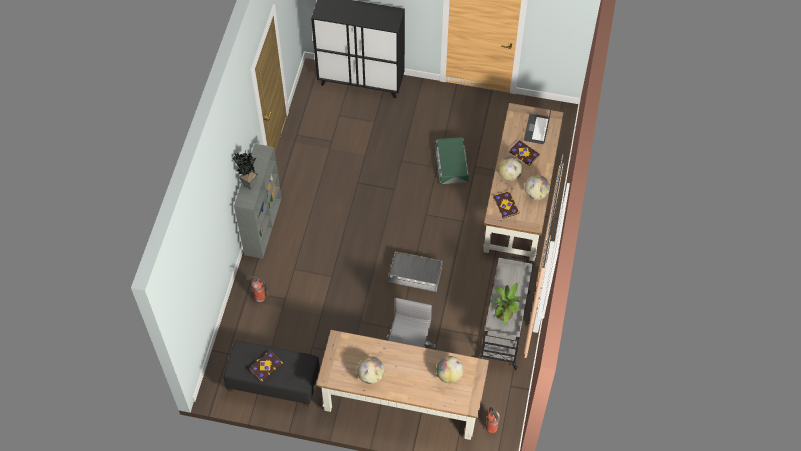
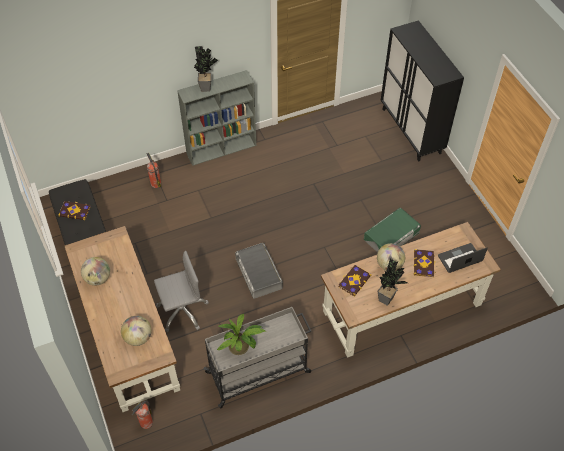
camera: 55 degrees right, 5 degrees down
globe [525,175,550,200] -> potted plant [377,259,407,305]

